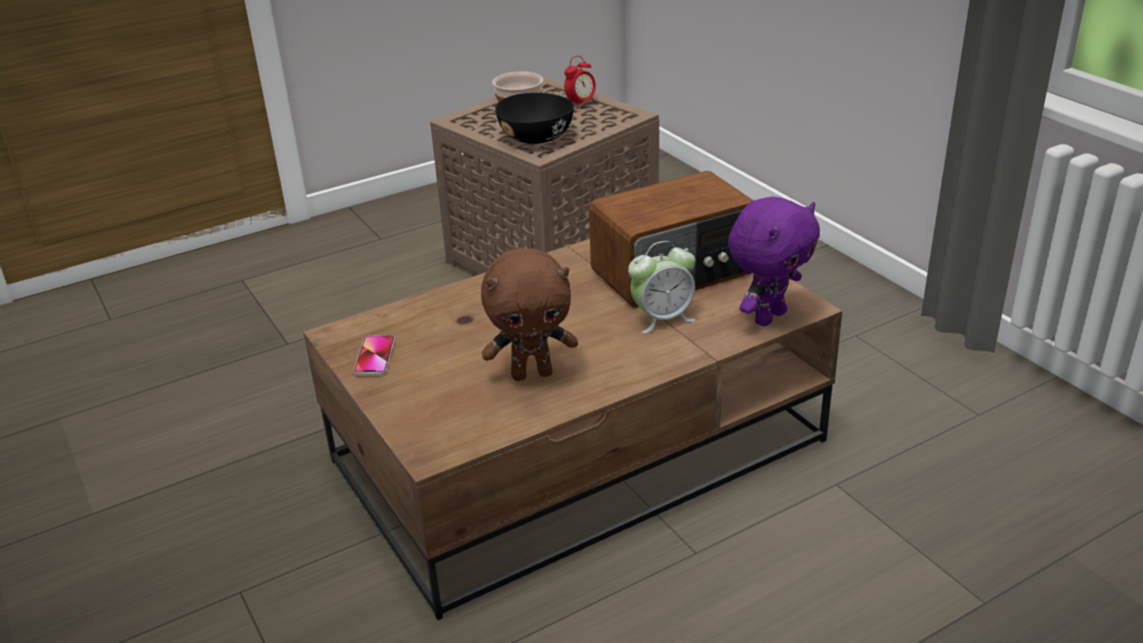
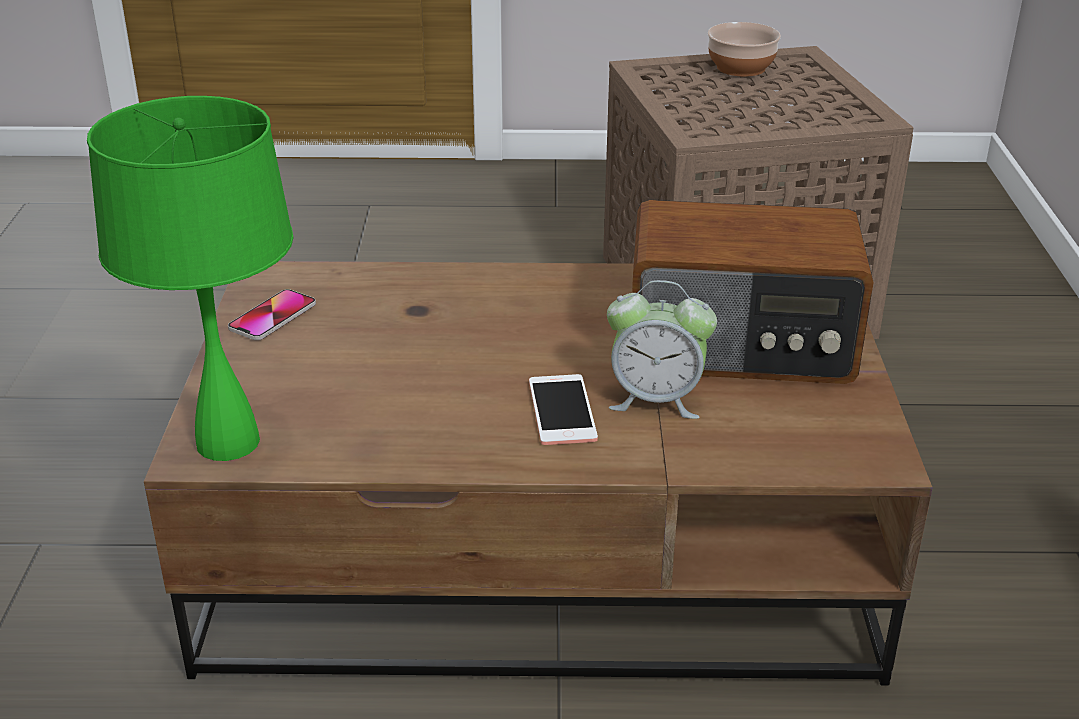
camera: 30 degrees right, 0 degrees up
brown plush toy [481,248,578,381] -> none
black bowl [495,93,574,144] -> none
alarm clock [564,56,596,108] -> none
purple plush toy [728,197,820,326] -> none
none -> green table lamp [87,96,294,461]
none -> phone [529,374,598,445]

